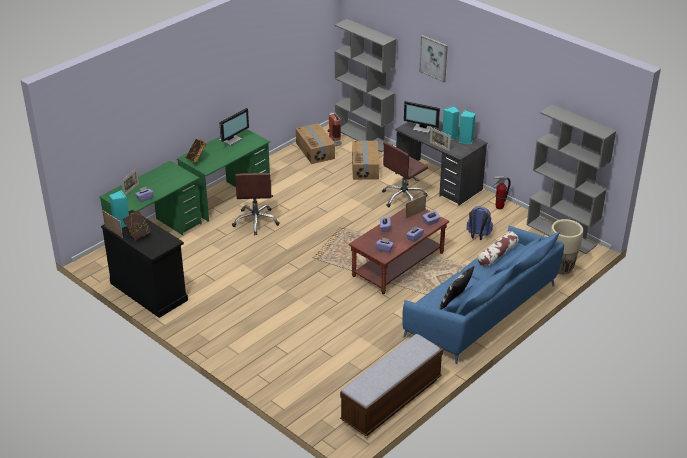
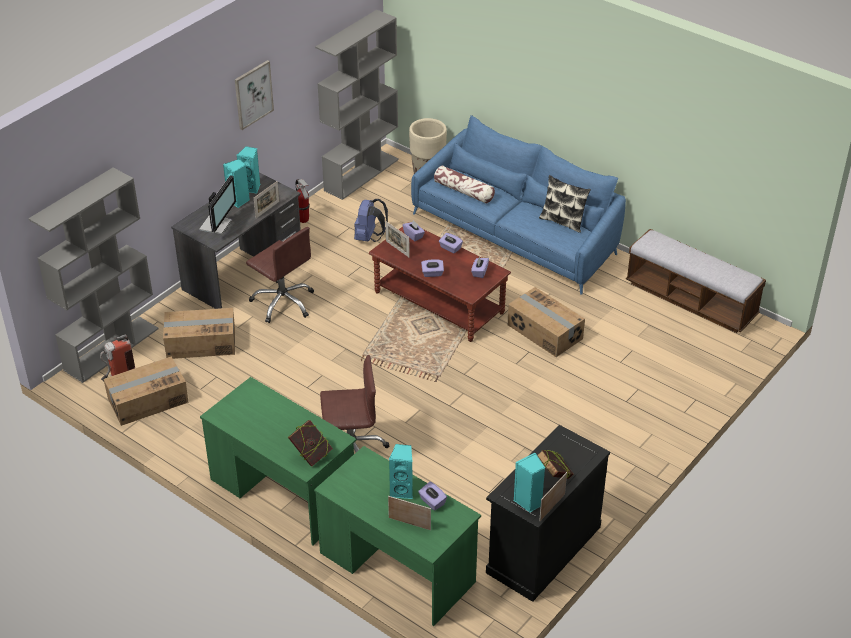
camera: 95 degrees left, 5 degrees up
monitor [219,108,249,146] -> none
picture [419,35,448,82] -> picture moved to [235,60,274,130]
none -> turquoise speaker [389,444,413,499]
none -> cardboard box [508,287,585,357]

